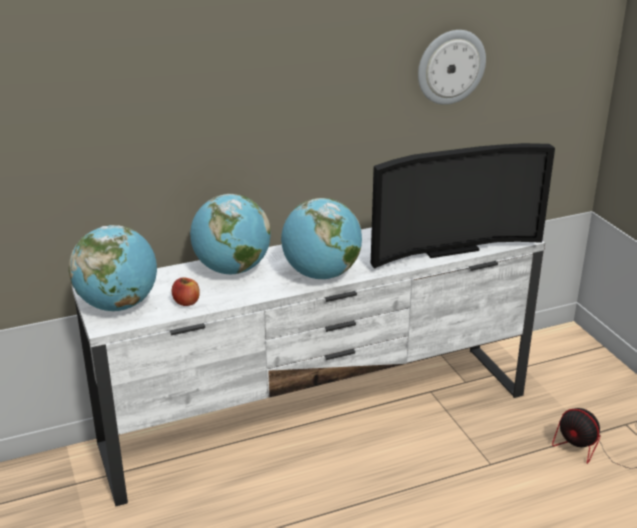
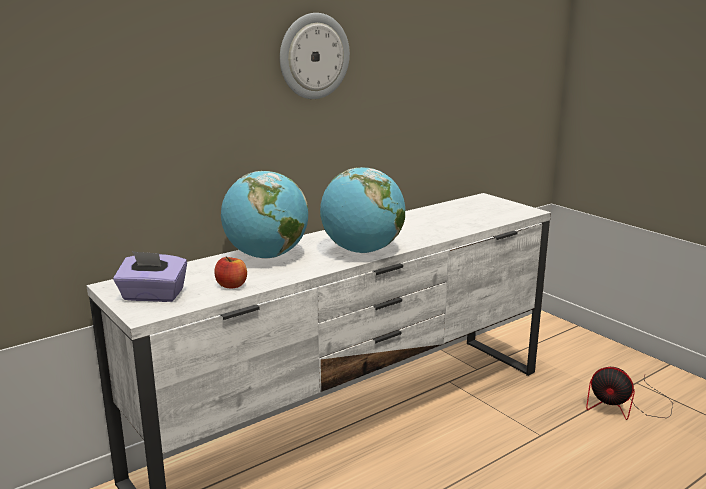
camera: 15 degrees left, 10 degrees down
globe [69,225,157,311] -> purple tissue box [113,251,187,302]
television [371,143,555,269] -> none
wall clock [418,30,486,105] -> wall clock moved to [280,13,350,99]

